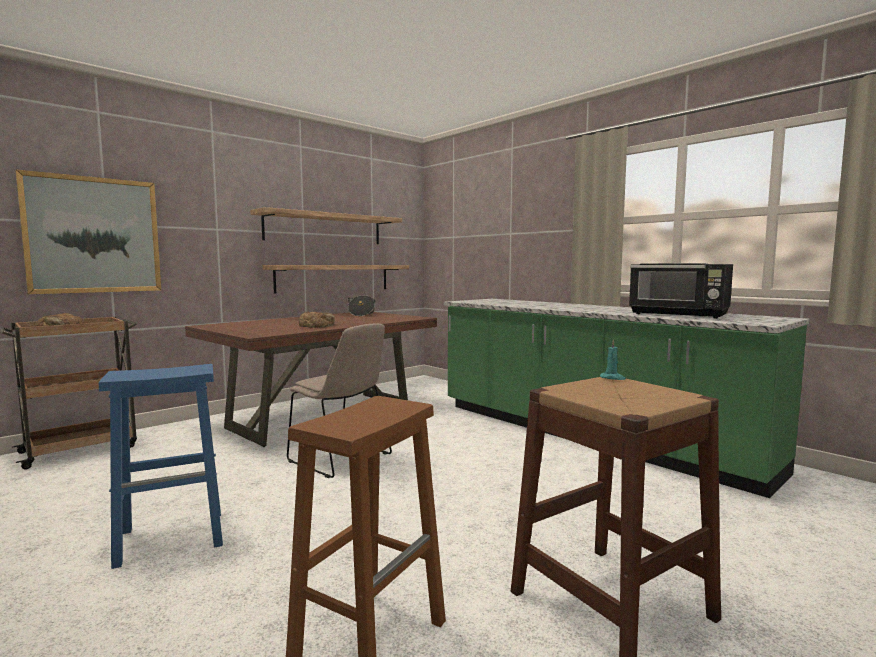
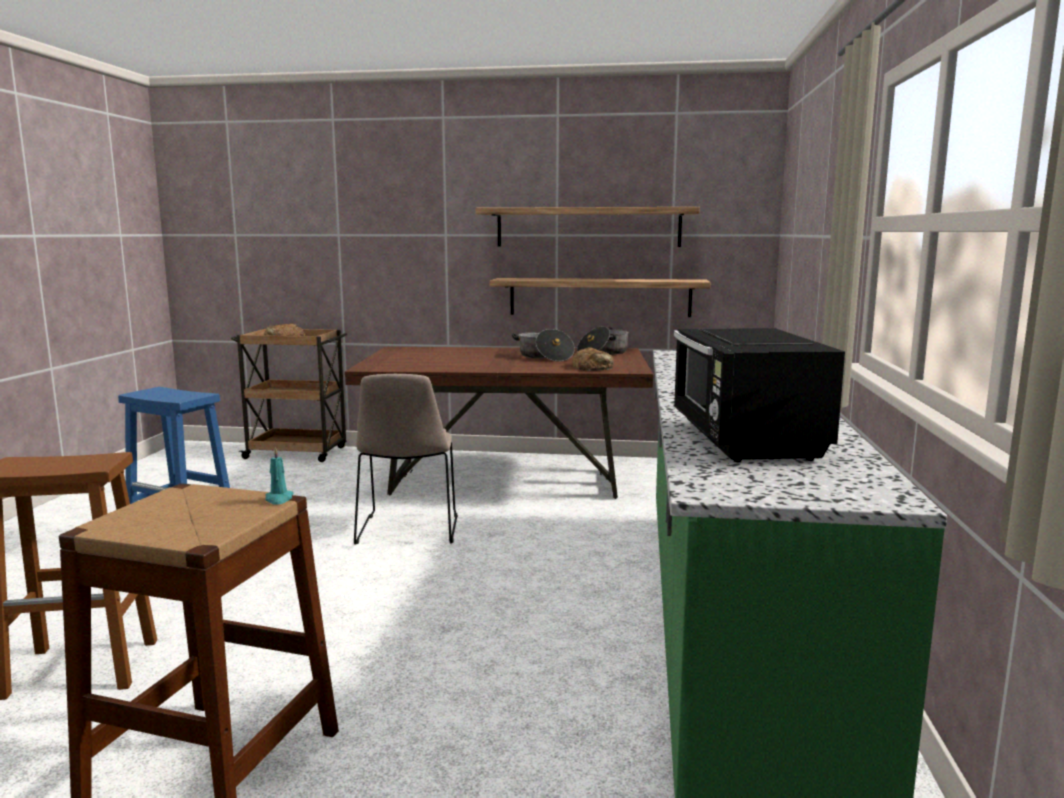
camera: 50 degrees right, 5 degrees up
picture [15,170,161,294] -> none
bread [299,311,335,328] -> bread moved to [572,347,614,371]
none -> cooking pot [512,329,575,362]

